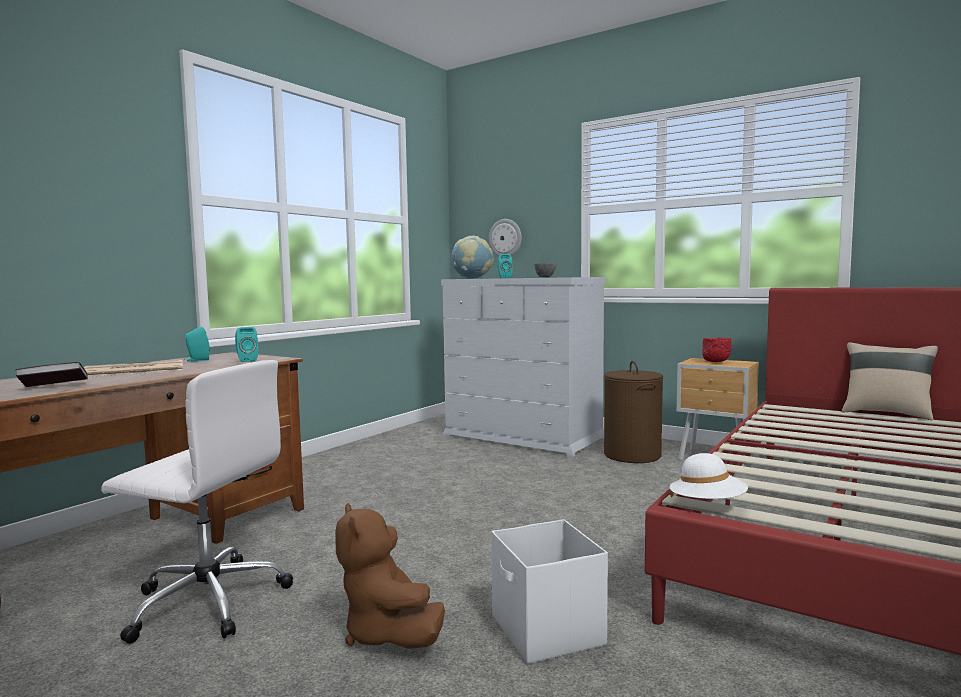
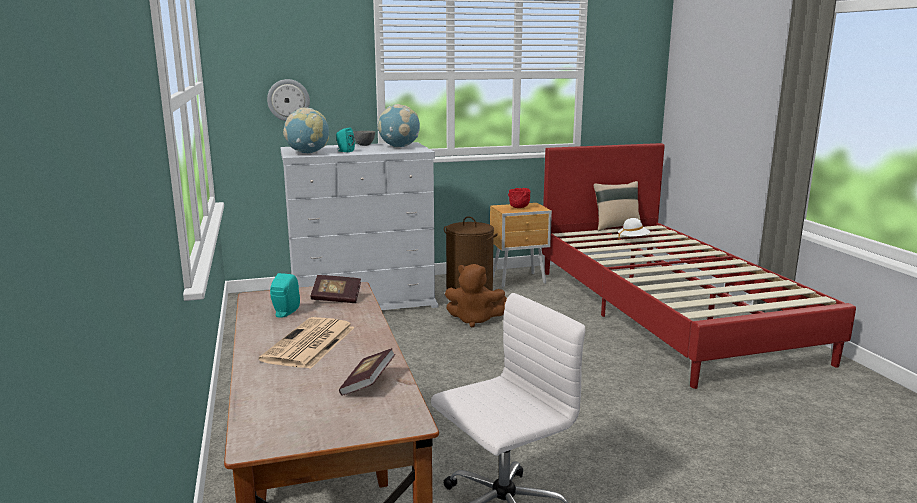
camera: 50 degrees left, 10 degrees up
turquoise speaker [235,327,258,362] -> book [310,275,361,303]
brown plush toy [335,503,445,649] -> brown plush toy moved to [445,264,507,327]
white storage box [491,519,608,664] -> none
white hat [670,453,748,499] -> white hat moved to [618,218,650,240]
none -> globe [377,104,420,147]

